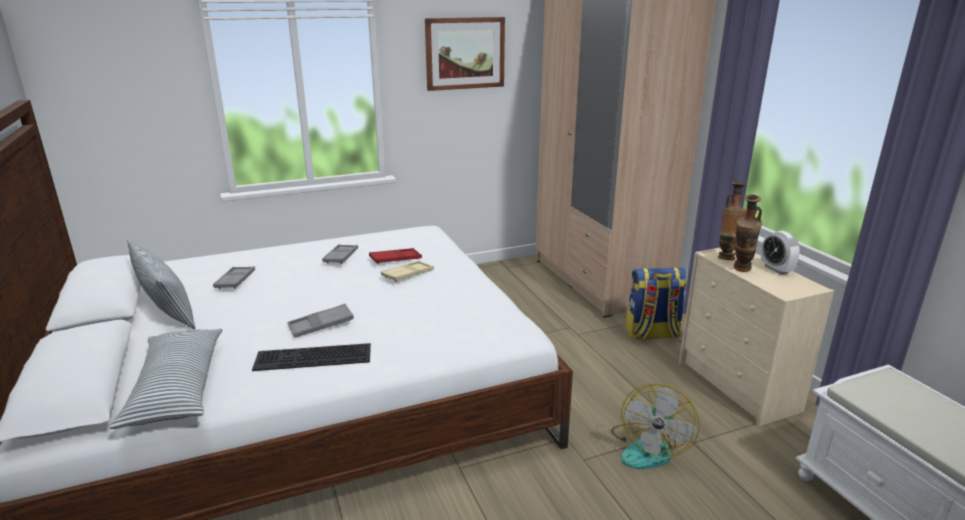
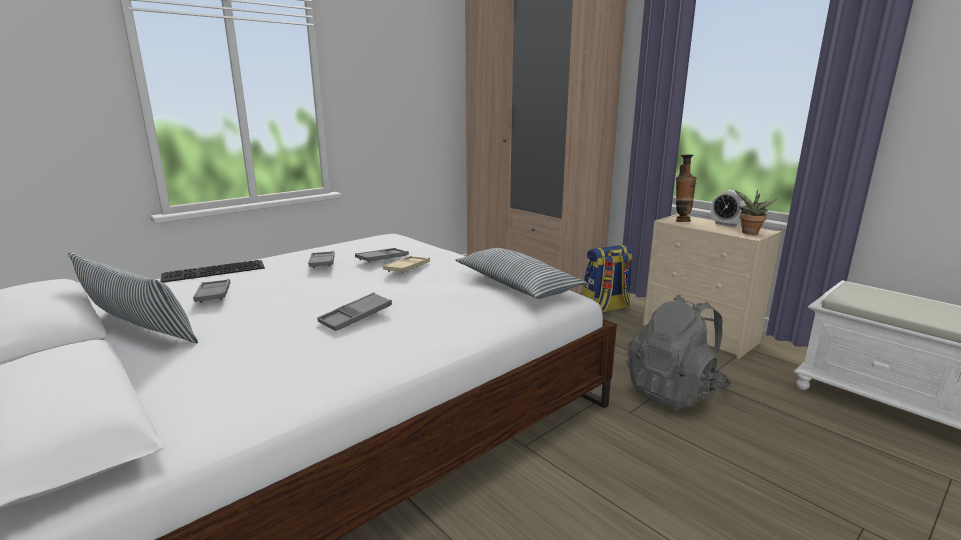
camera: 20 degrees left, 5 degrees down
pillow [110,329,222,429] -> pillow moved to [455,248,586,299]
keyboard [252,343,371,371] -> keyboard moved to [160,260,265,283]
red tray [369,248,422,264] -> grey tray [355,248,409,263]
picture [425,17,505,91] -> none
fan [611,384,700,469] -> grey backpack [627,295,731,410]
vase [734,194,762,272] -> none
none -> potted plant [735,190,777,235]

